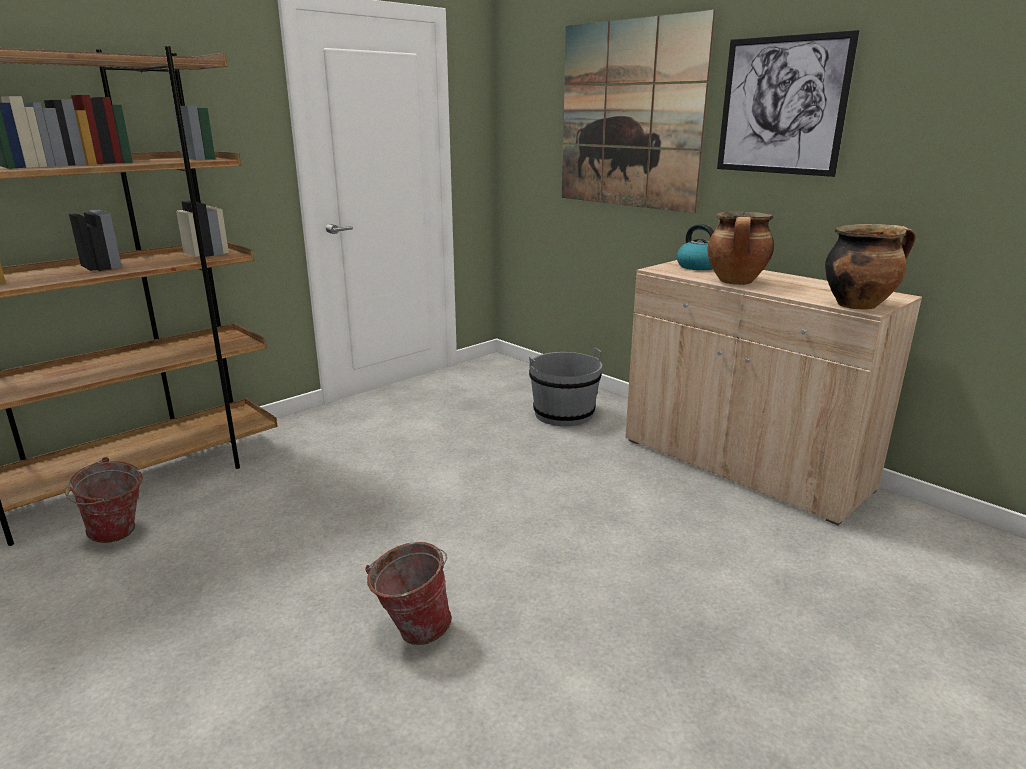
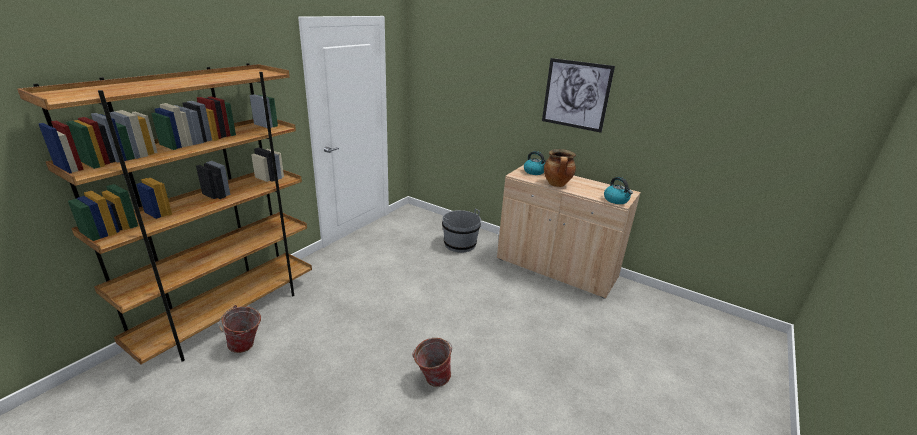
camera: 15 degrees left, 5 degrees up
picture [562,10,715,213] -> none
cooking pot [825,224,916,309] -> kettle [604,177,633,204]

